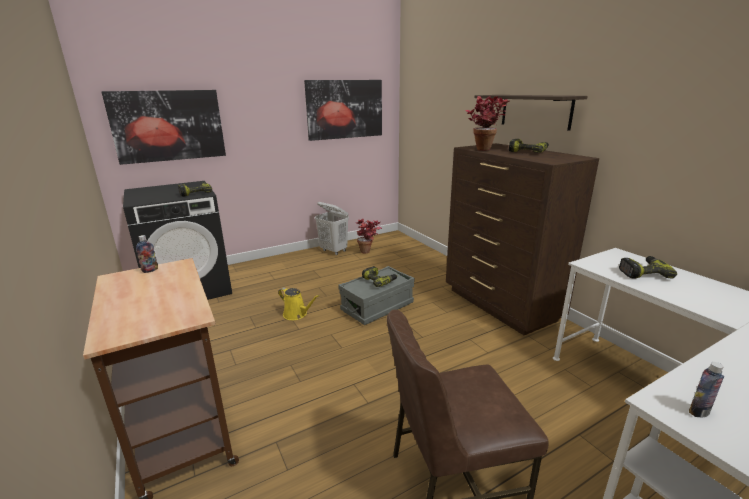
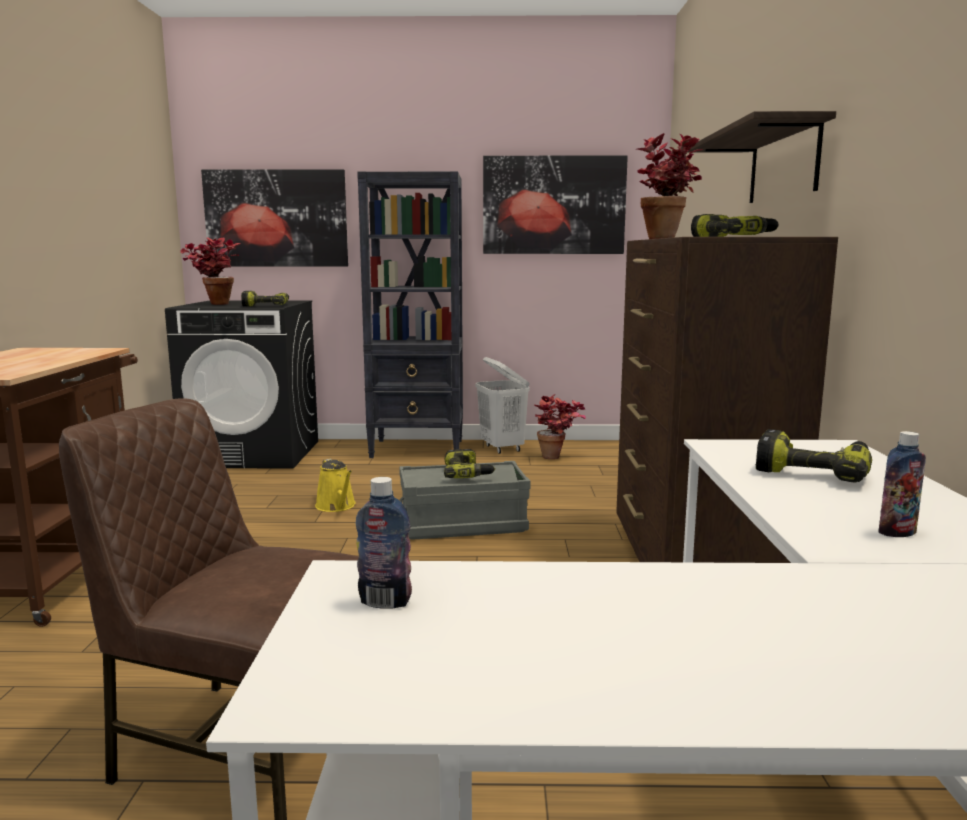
camera: 30 degrees right, 10 degrees down
bottle [136,235,158,273] -> bottle moved to [878,431,926,537]
none -> potted plant [180,237,241,305]
none -> black bookcase [357,171,463,458]

